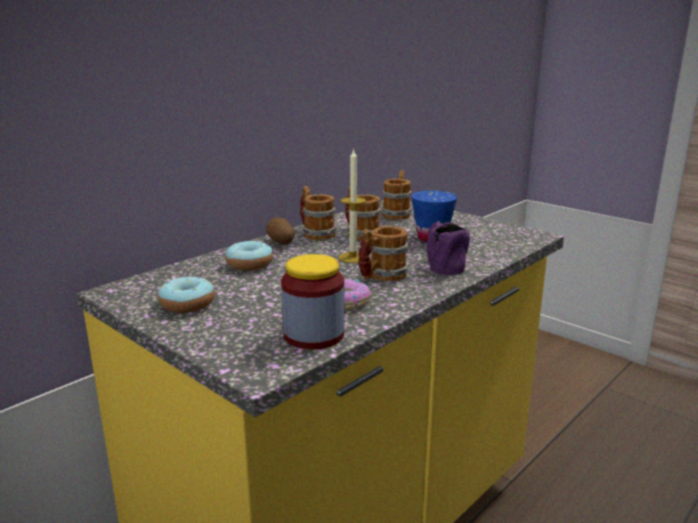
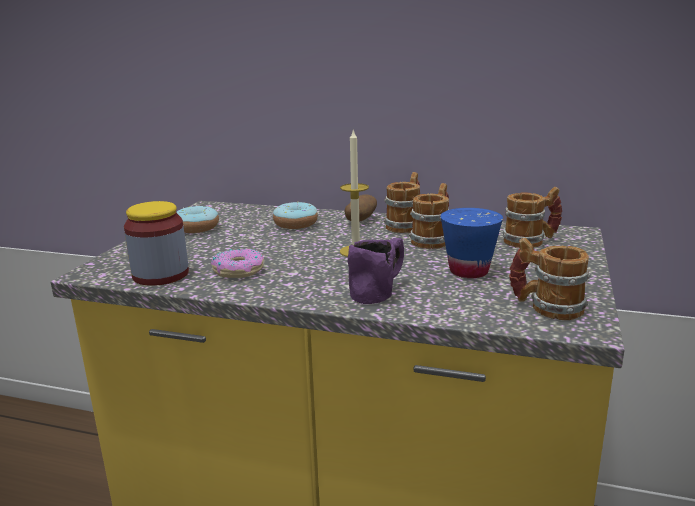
camera: 65 degrees right, 0 degrees up
mug [358,226,409,281] -> mug moved to [509,238,590,320]

